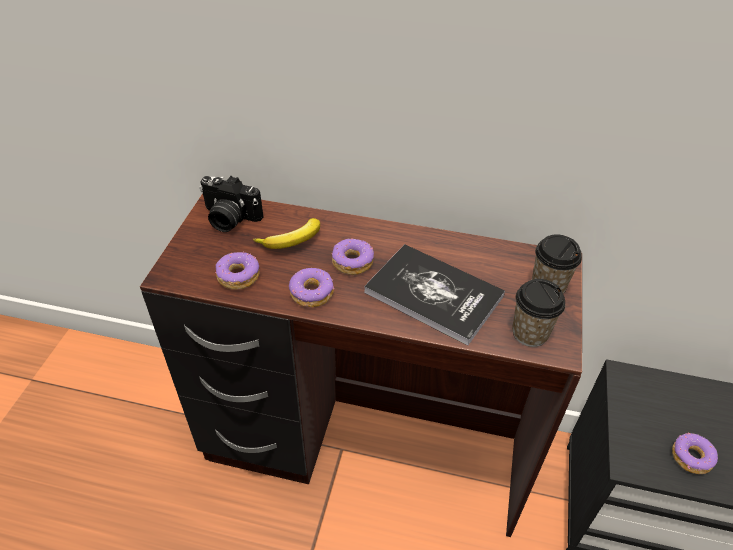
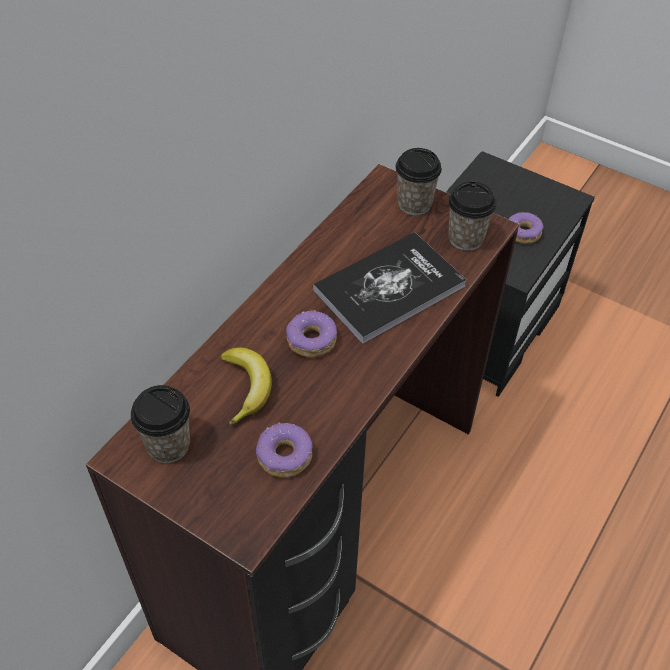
camera: 70 degrees left, 5 degrees up
camera [199,176,263,232] -> cup [131,385,190,463]
donut [289,268,334,307] -> none

